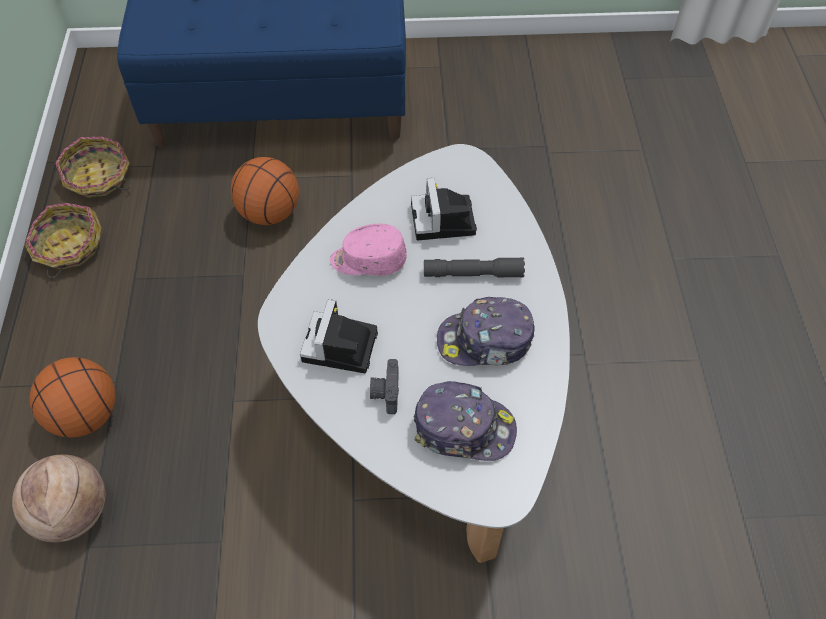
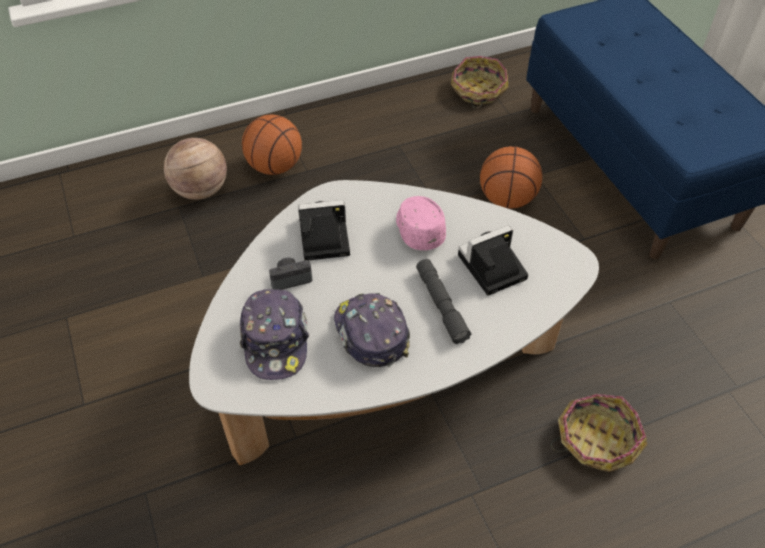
camera: 70 degrees right, 5 degrees down
basket [25,203,102,278] -> basket moved to [551,394,647,472]

